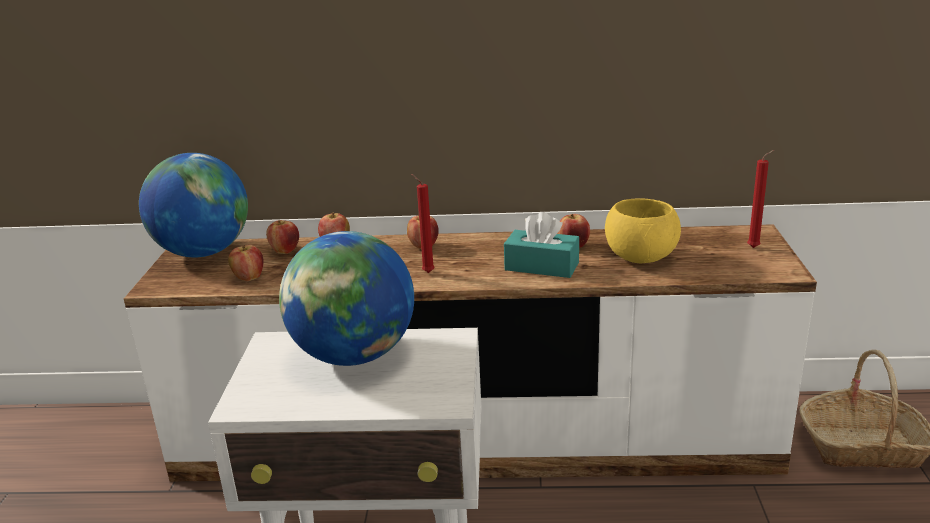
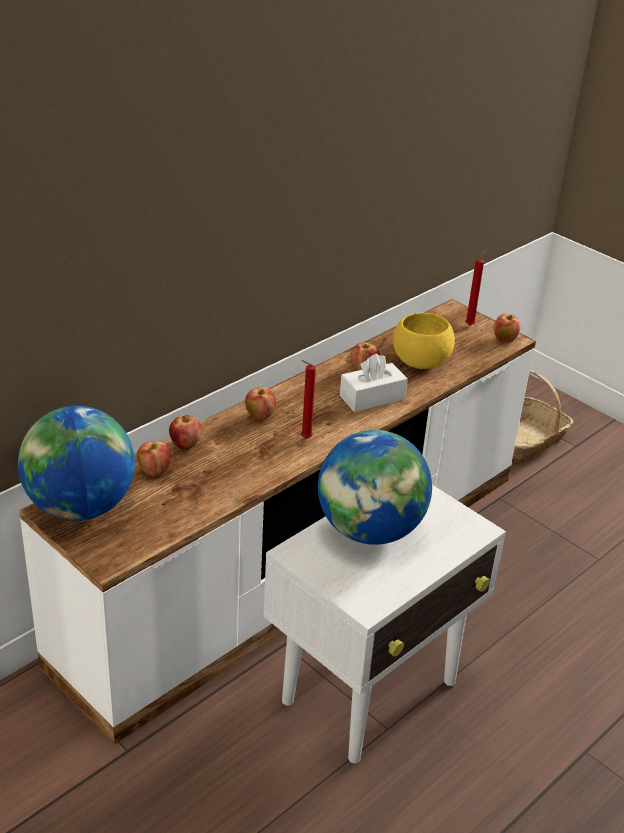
camera: 50 degrees left, 10 degrees up
apple [228,245,264,281] -> apple moved to [493,313,521,343]
turquoise tissue box [504,212,579,278] -> white tissue box [340,354,408,412]

